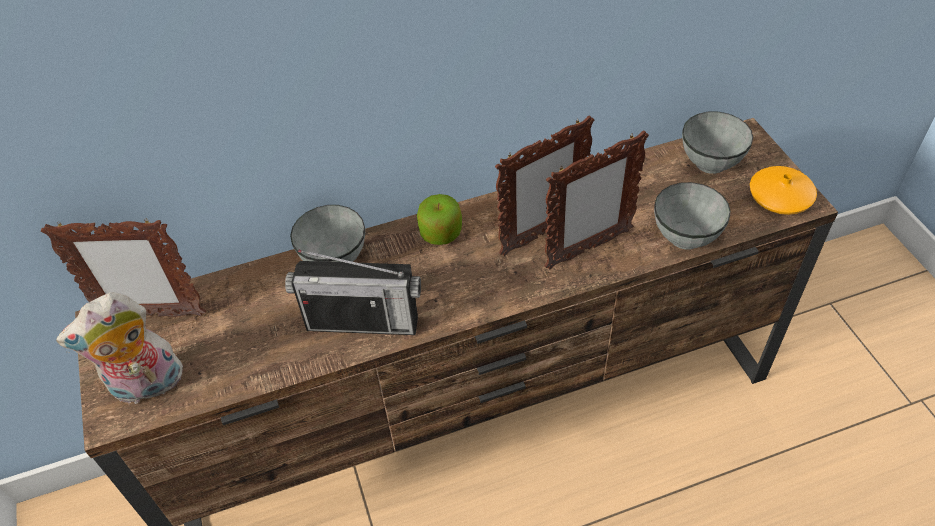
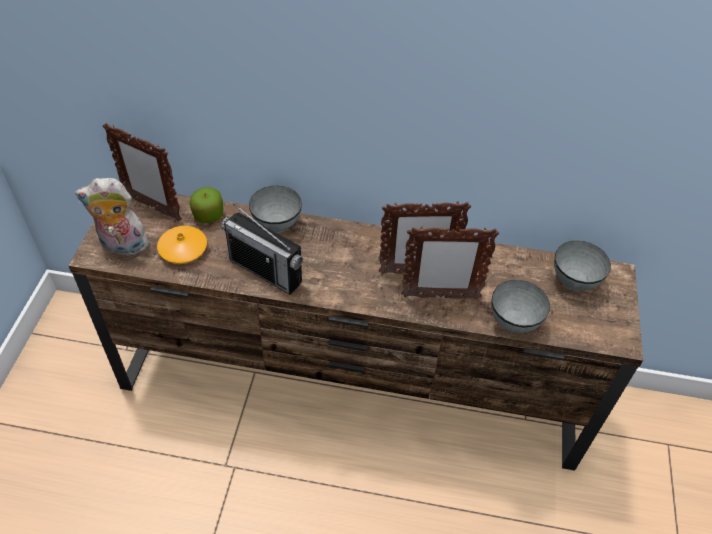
camera: 25 degrees right, 0 degrees up
apple [417,194,462,245] -> apple moved to [190,187,223,223]
orange vase [750,166,817,215] -> orange vase moved to [157,226,207,264]

